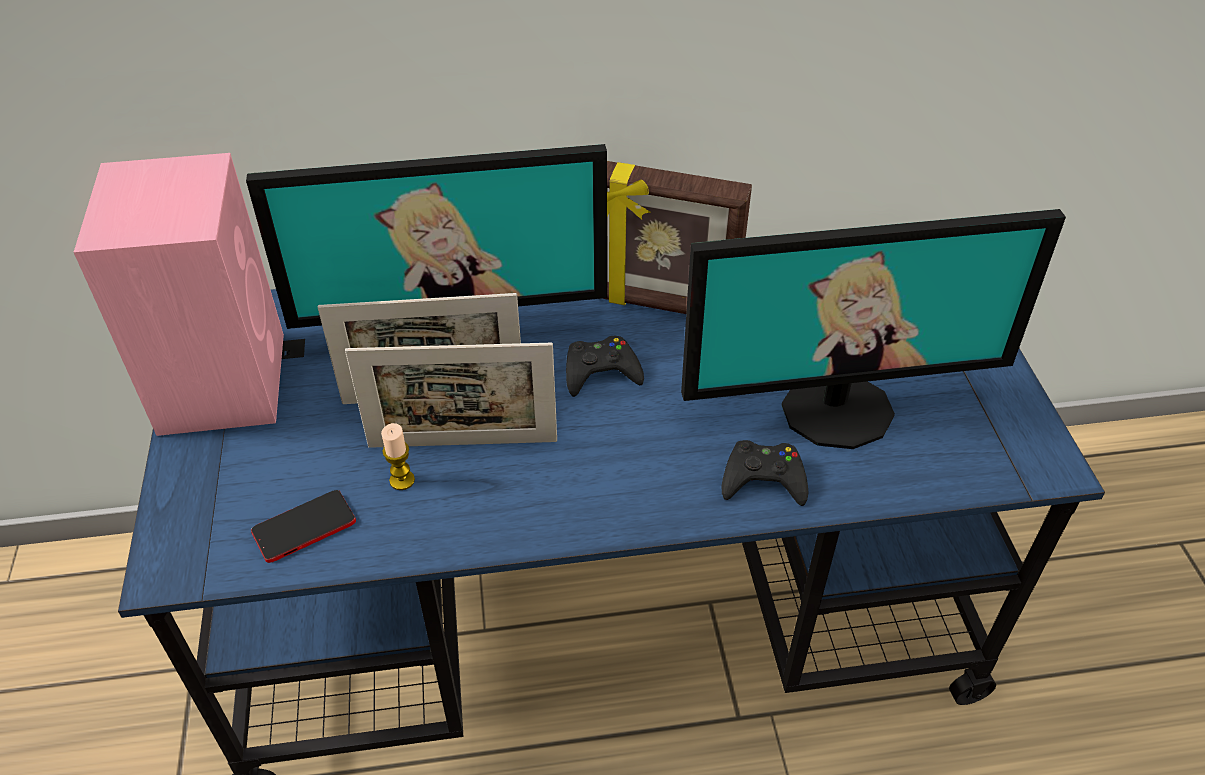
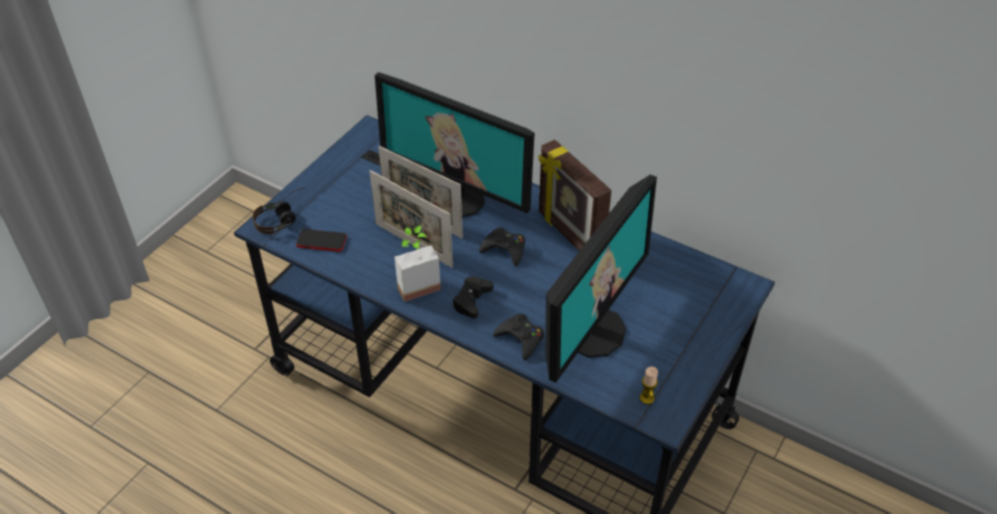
camera: 40 degrees right, 0 degrees up
pink speaker [74,153,284,436] -> none
candle [381,423,415,490] -> candle moved to [640,367,658,404]
monitor [681,209,1066,449] -> monitor turned 90 degrees counterclockwise [546,175,657,383]
none -> headphones [252,188,304,234]
none -> potted plant [395,225,441,302]
none -> black game controller [453,276,493,318]

